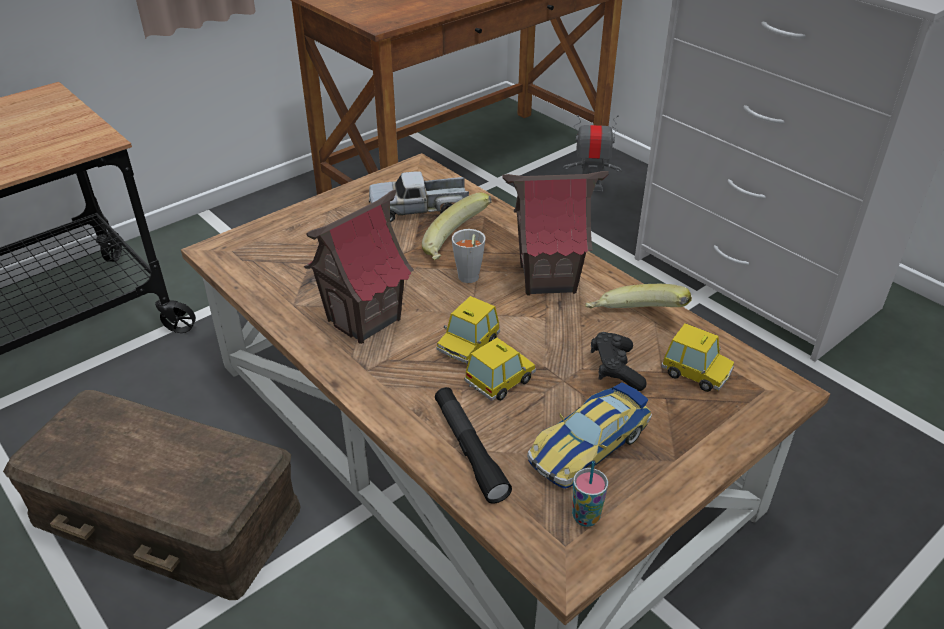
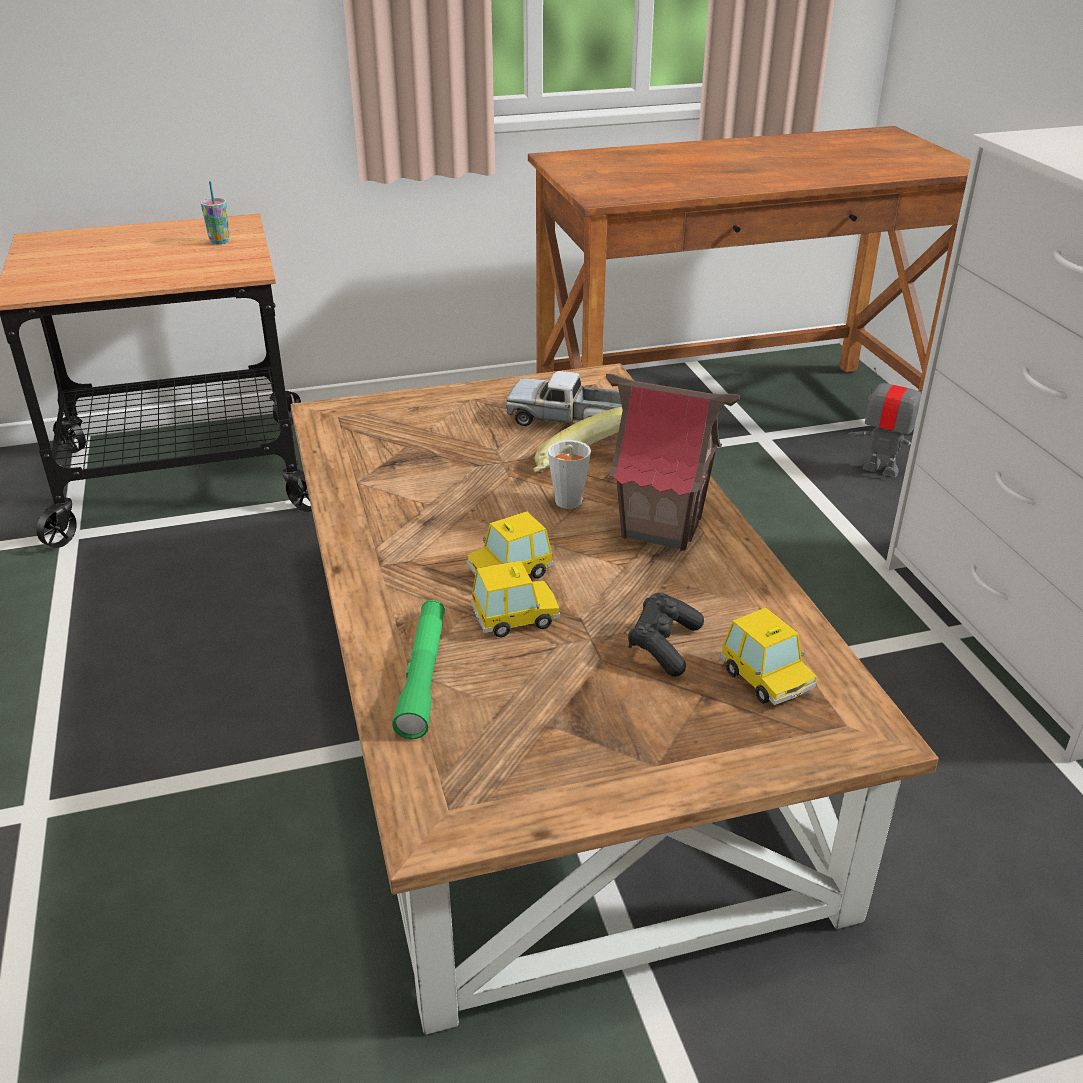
camera: 25 degrees right, 5 degrees down
brown storage box [3,390,301,600] -> none
toy house [304,190,414,344] -> none
black flashlight [435,387,512,504] -> green flashlight [392,600,445,739]
toy car [527,382,652,489] -> none
cup [572,461,608,527] -> cup moved to [201,181,230,244]
banana [585,284,692,309] -> none

